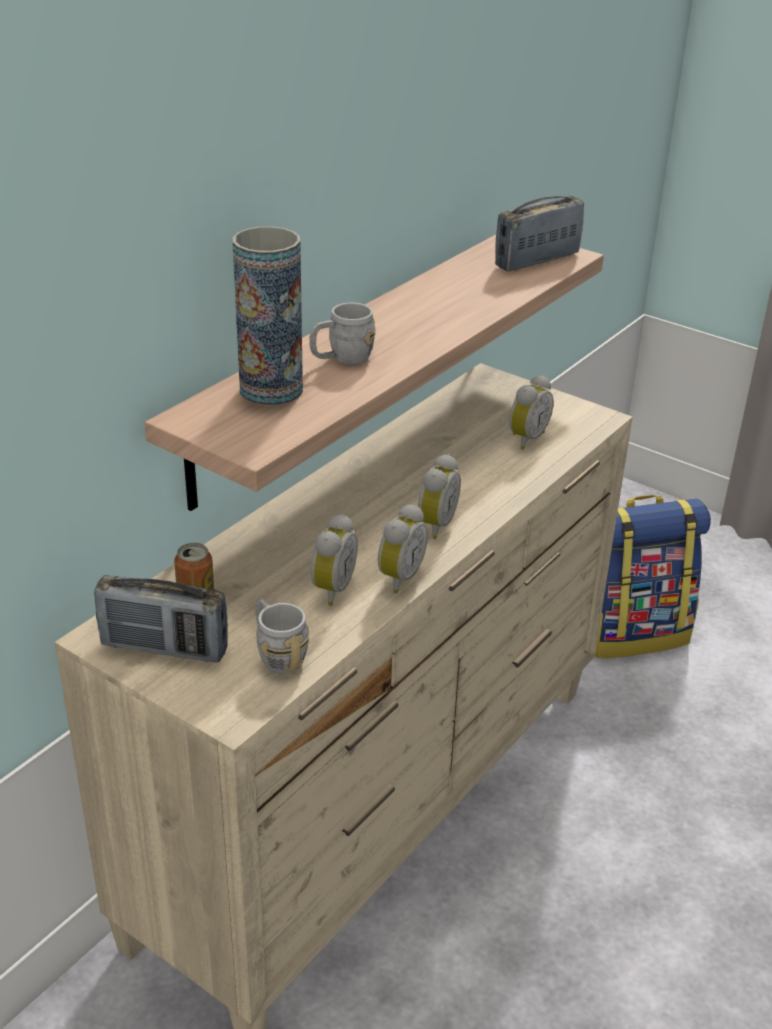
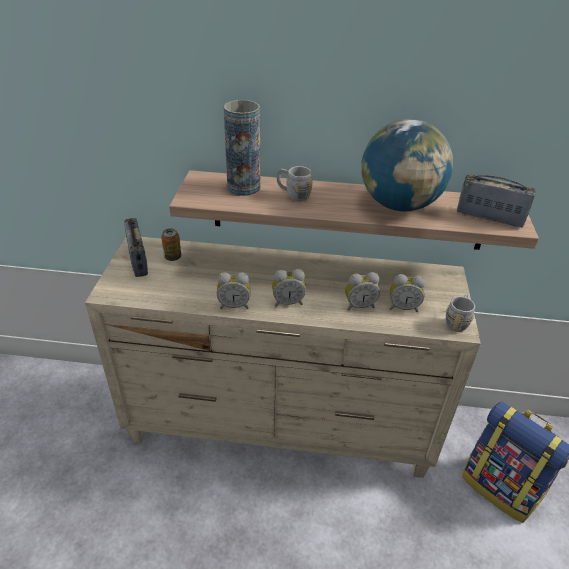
camera: 60 degrees right, 5 degrees up
grey mug [255,599,309,674] -> grey mug moved to [446,294,475,332]
alarm clock [311,513,358,606] -> alarm clock moved to [345,272,380,311]
none -> globe [361,119,454,211]

